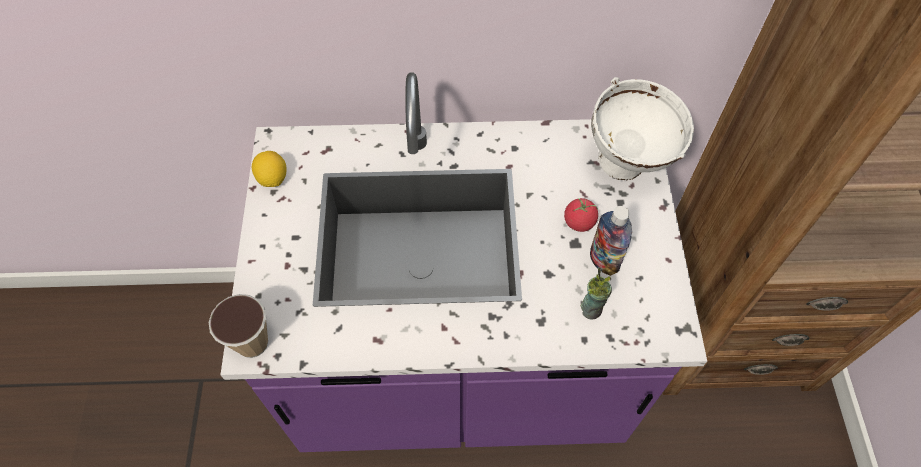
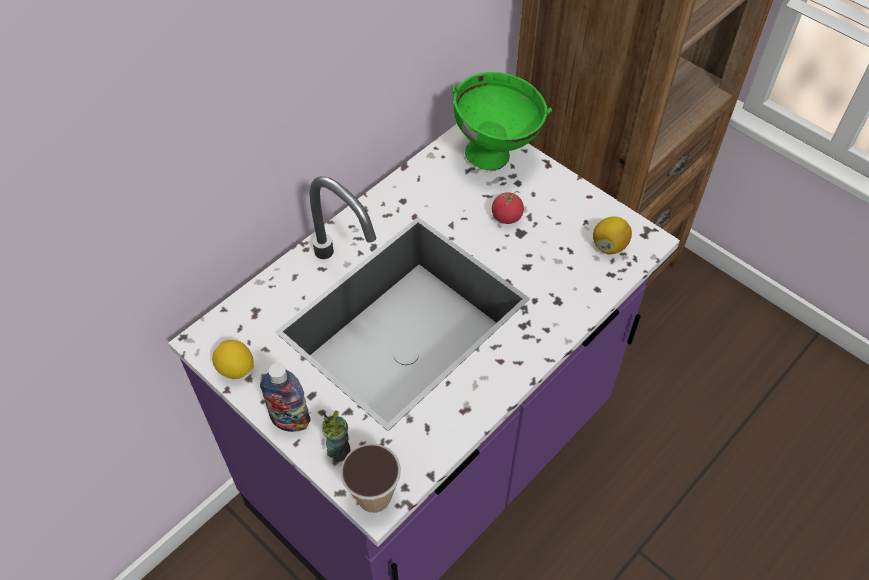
camera: 45 degrees left, 5 degrees down
cup [581,267,612,320] -> cup moved to [321,410,350,462]
bottle [590,206,632,276] -> bottle moved to [260,363,311,432]
white bowl [591,77,694,180] -> green bowl [452,72,552,171]
none -> lemon [593,217,632,254]

